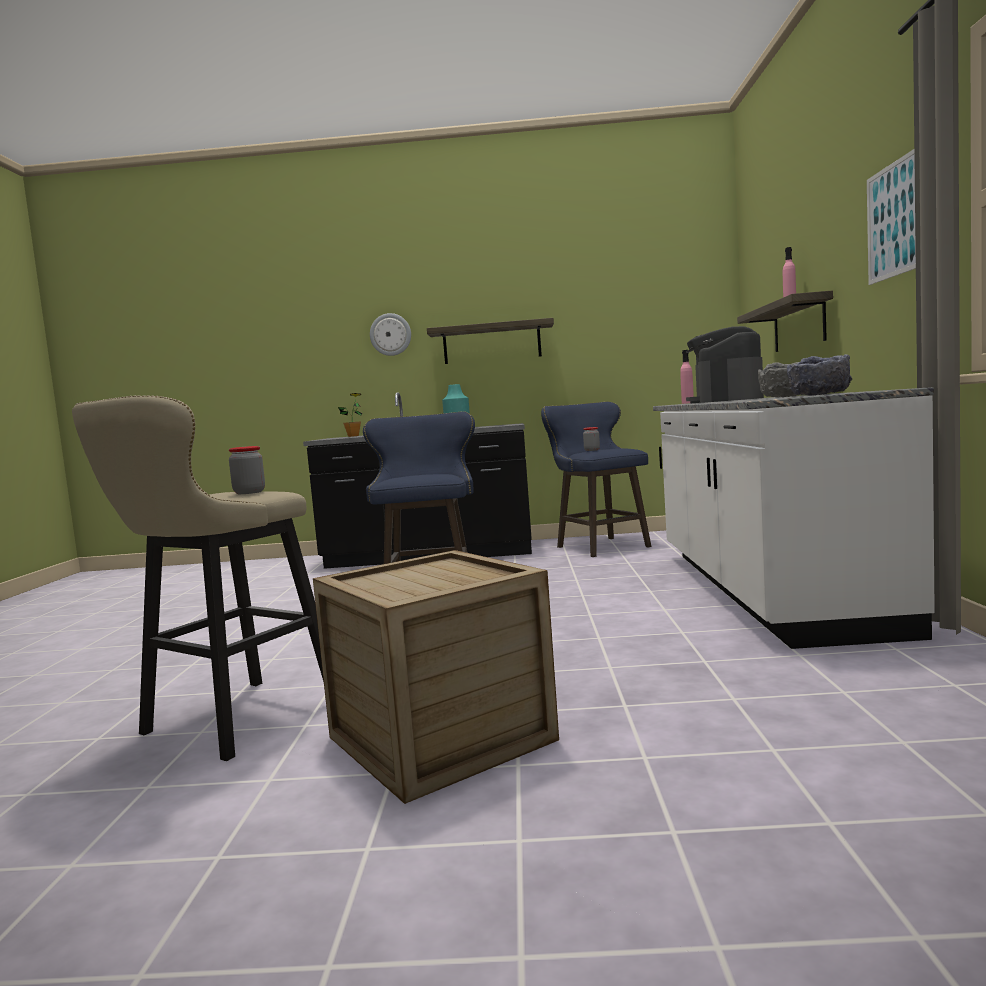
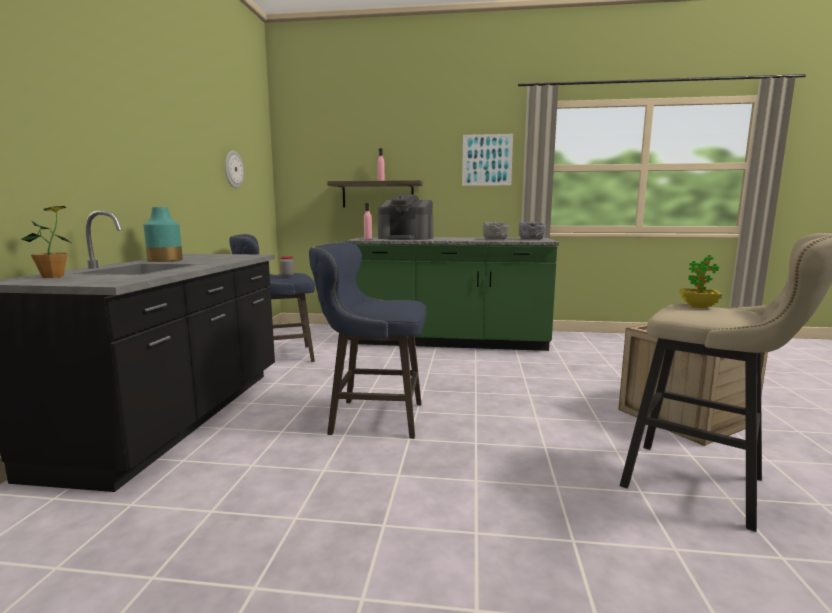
camera: 85 degrees left, 5 degrees up
jar [229,446,265,494] -> potted plant [679,255,722,308]
wall clock [370,313,411,356] -> wall clock moved to [225,150,244,188]
shelf [427,318,554,364] -> none
white counter [653,387,935,649] -> green counter [345,237,559,351]

